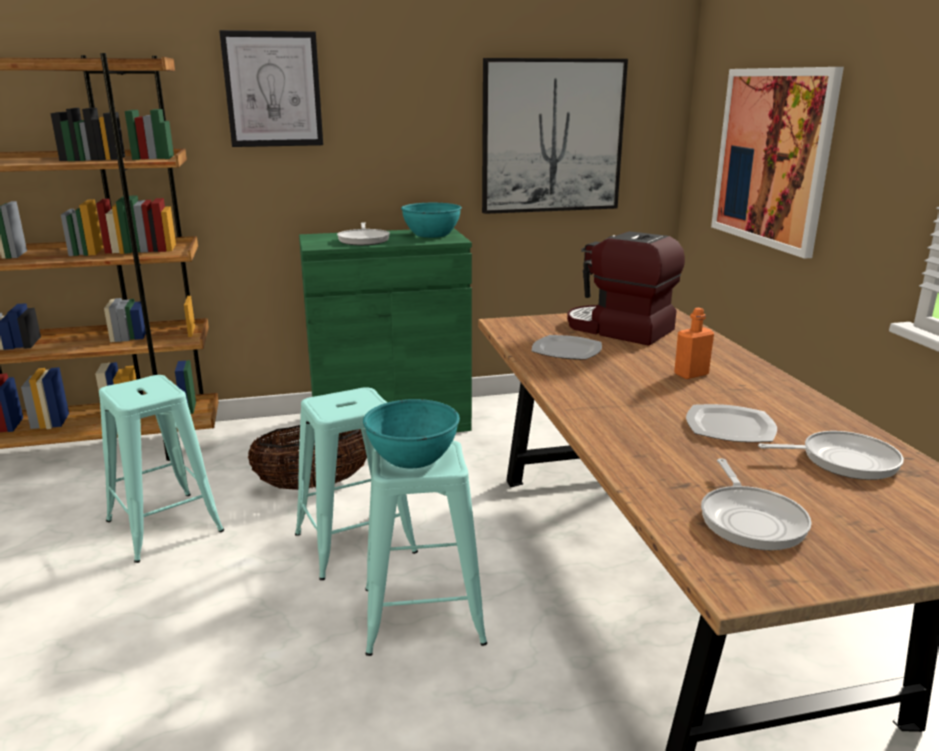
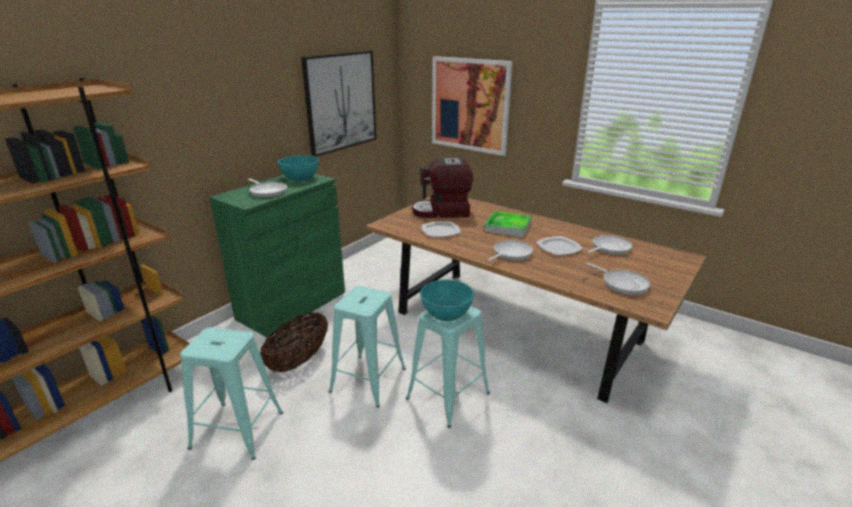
camera: 40 degrees left, 5 degrees up
picture [219,30,323,147] -> none
orange bottle [674,308,714,379] -> tray [484,211,532,237]
none -> frying pan [487,240,533,261]

